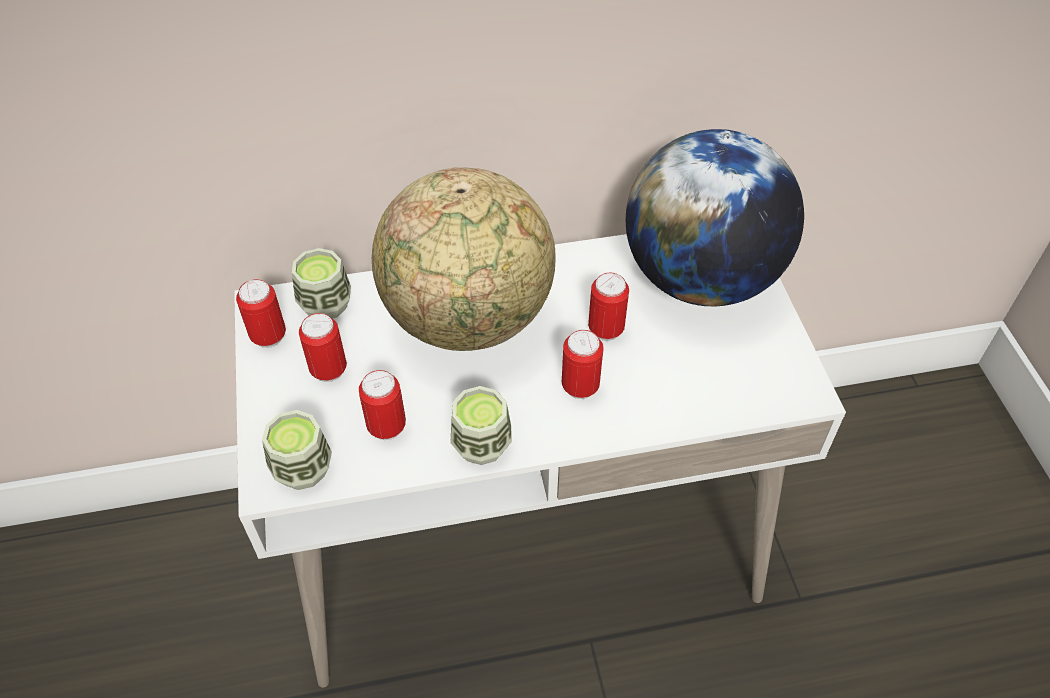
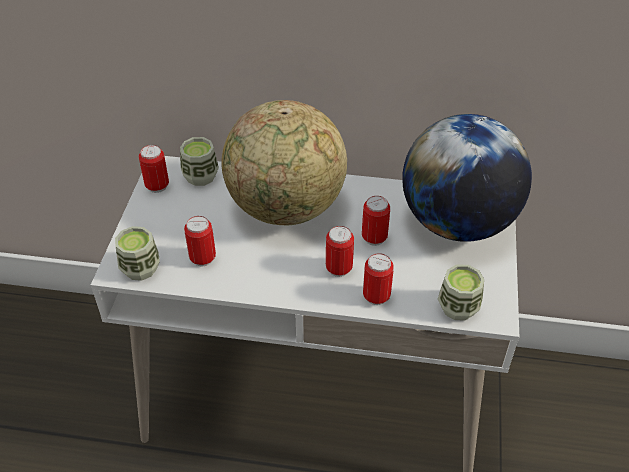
camera: 20 degrees right, 5 degrees down
can [299,313,347,382] -> can moved to [363,253,394,305]
cup [450,386,511,465] -> cup moved to [438,265,484,320]

